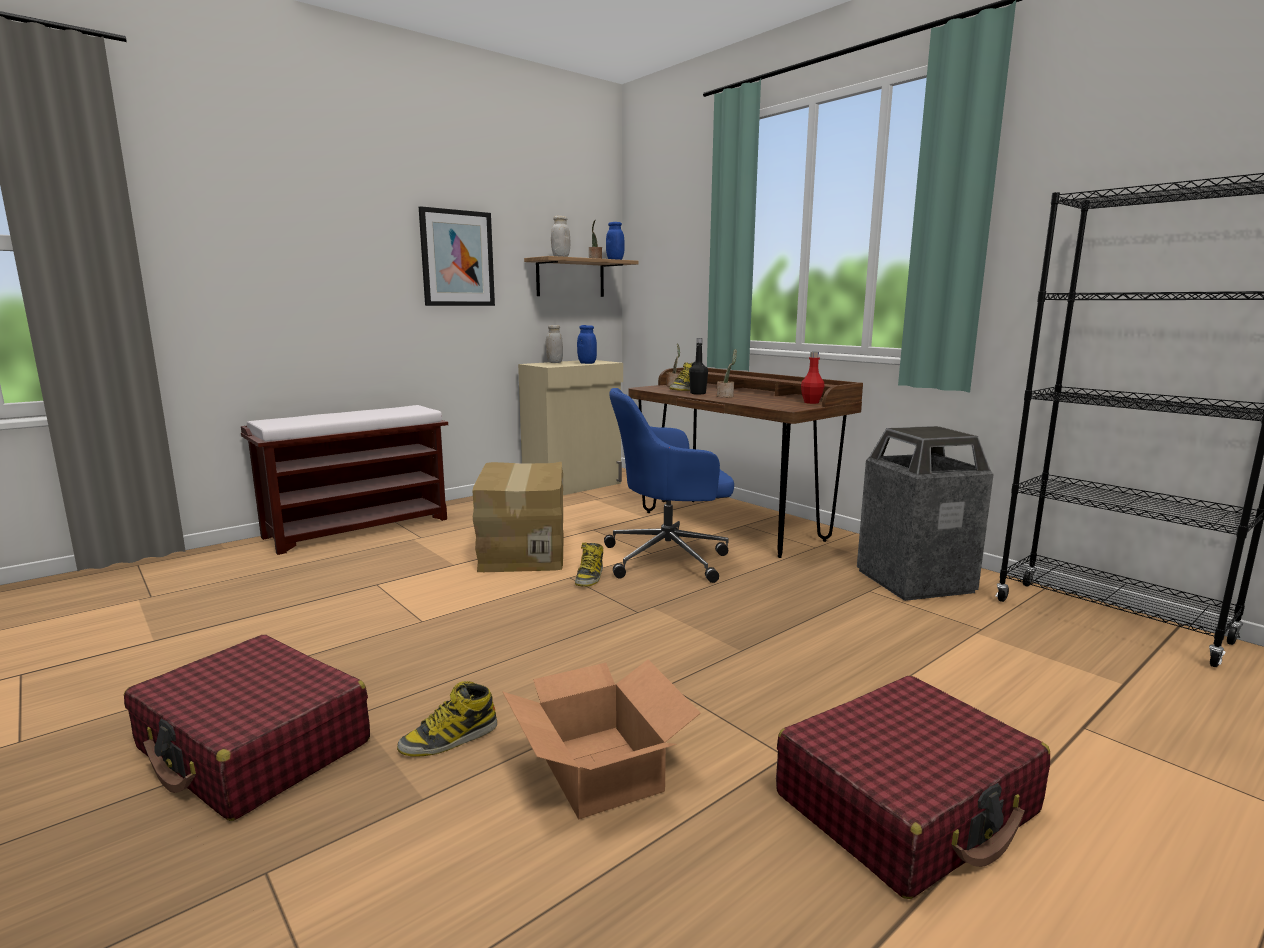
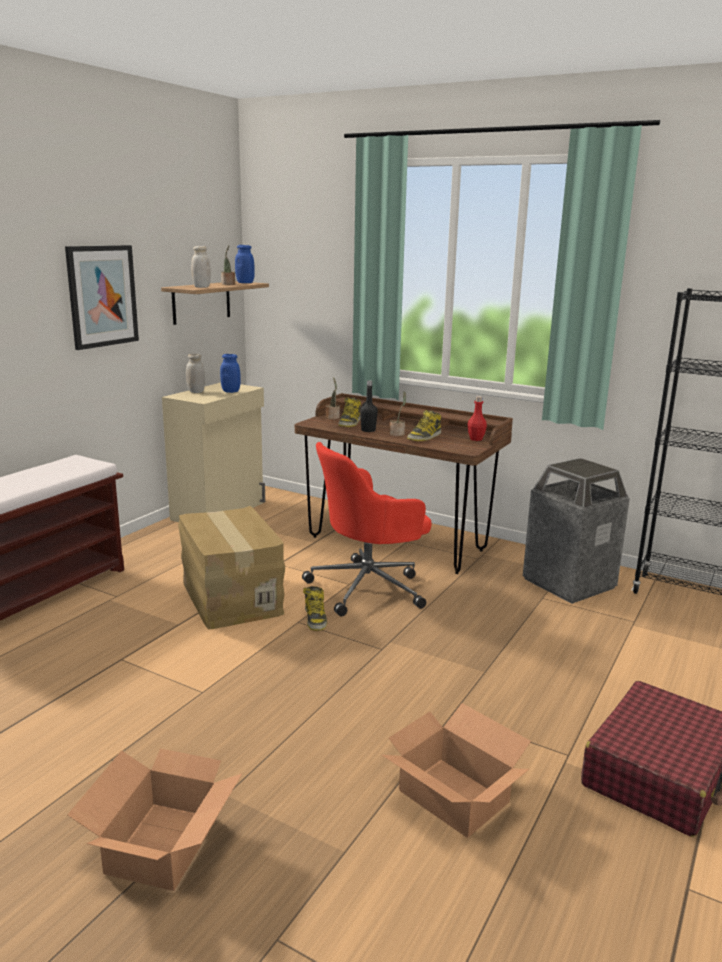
camera: 20 degrees left, 5 degrees up
red suitcase [124,635,370,821] -> cardboard box [67,749,242,891]
boot [397,681,497,757] -> boot moved to [407,410,441,441]
blue office chair [604,388,734,583] -> red office chair [302,442,432,616]

